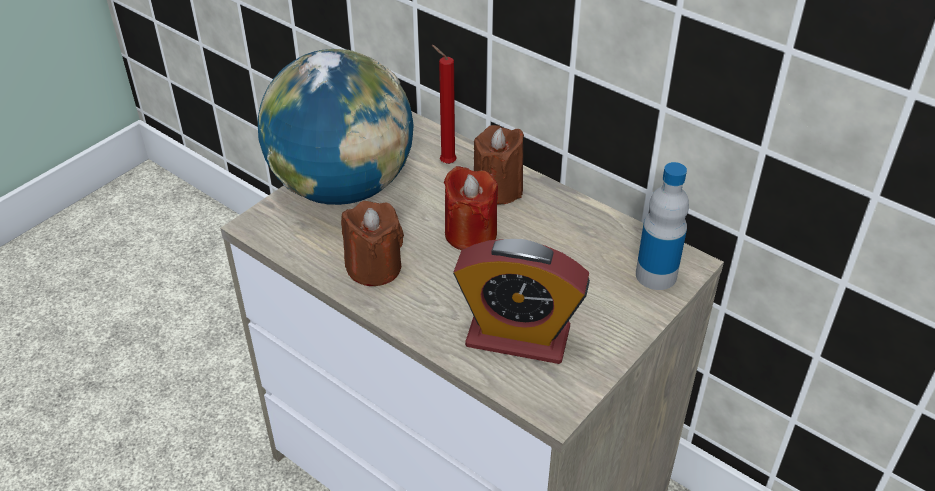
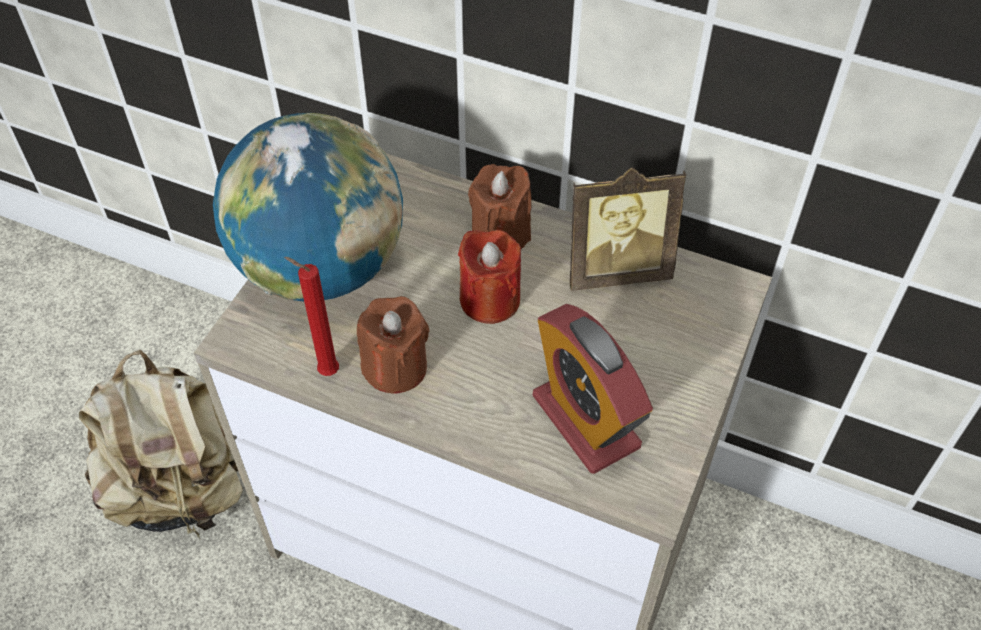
camera: 15 degrees left, 10 degrees up
red candle [432,45,457,164] -> red candle moved to [284,257,339,376]
alarm clock [453,239,590,364] -> alarm clock turned 60 degrees clockwise [533,304,653,474]
bottle [636,162,689,290] -> none
none -> beige backpack [79,350,243,539]
none -> picture frame [570,168,686,291]

